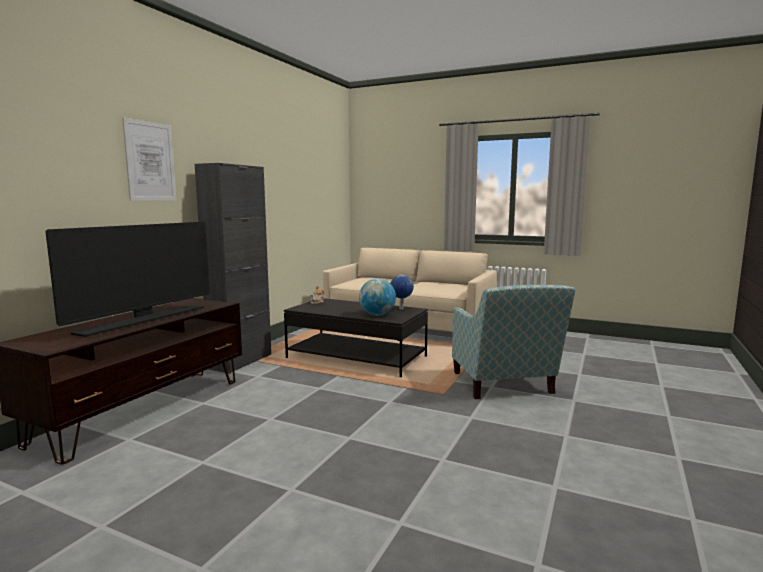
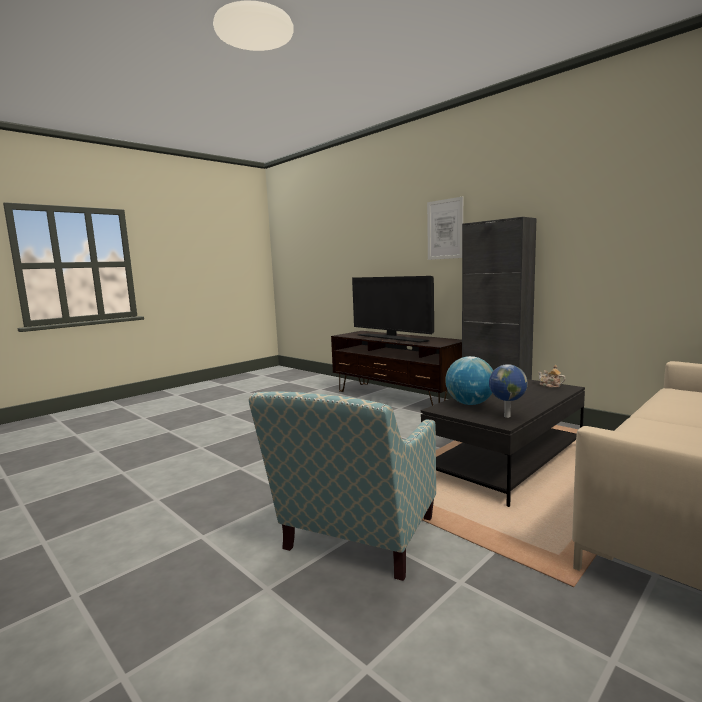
camera: 110 degrees right, 0 degrees up
armchair [452,285,575,399] -> armchair turned 75 degrees counterclockwise [249,392,436,581]

